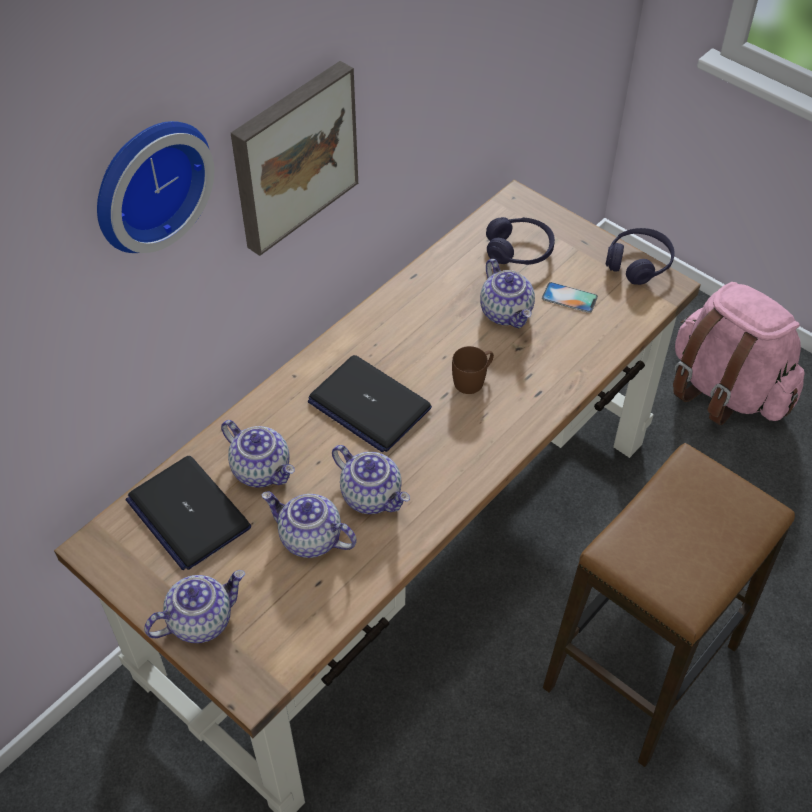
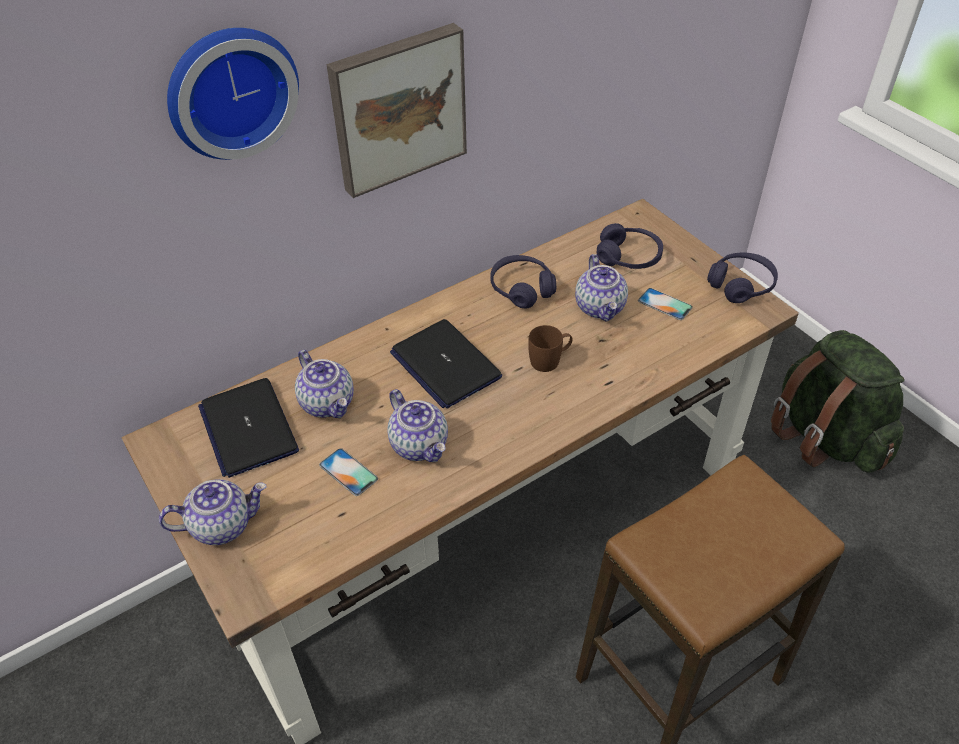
camera: 15 degrees right, 5 degrees down
teapot [262,491,357,558] -> phone [319,448,378,496]
pink backpack [673,282,804,425] -> green backpack [771,330,905,473]
none -> purple headphones [490,255,556,308]

